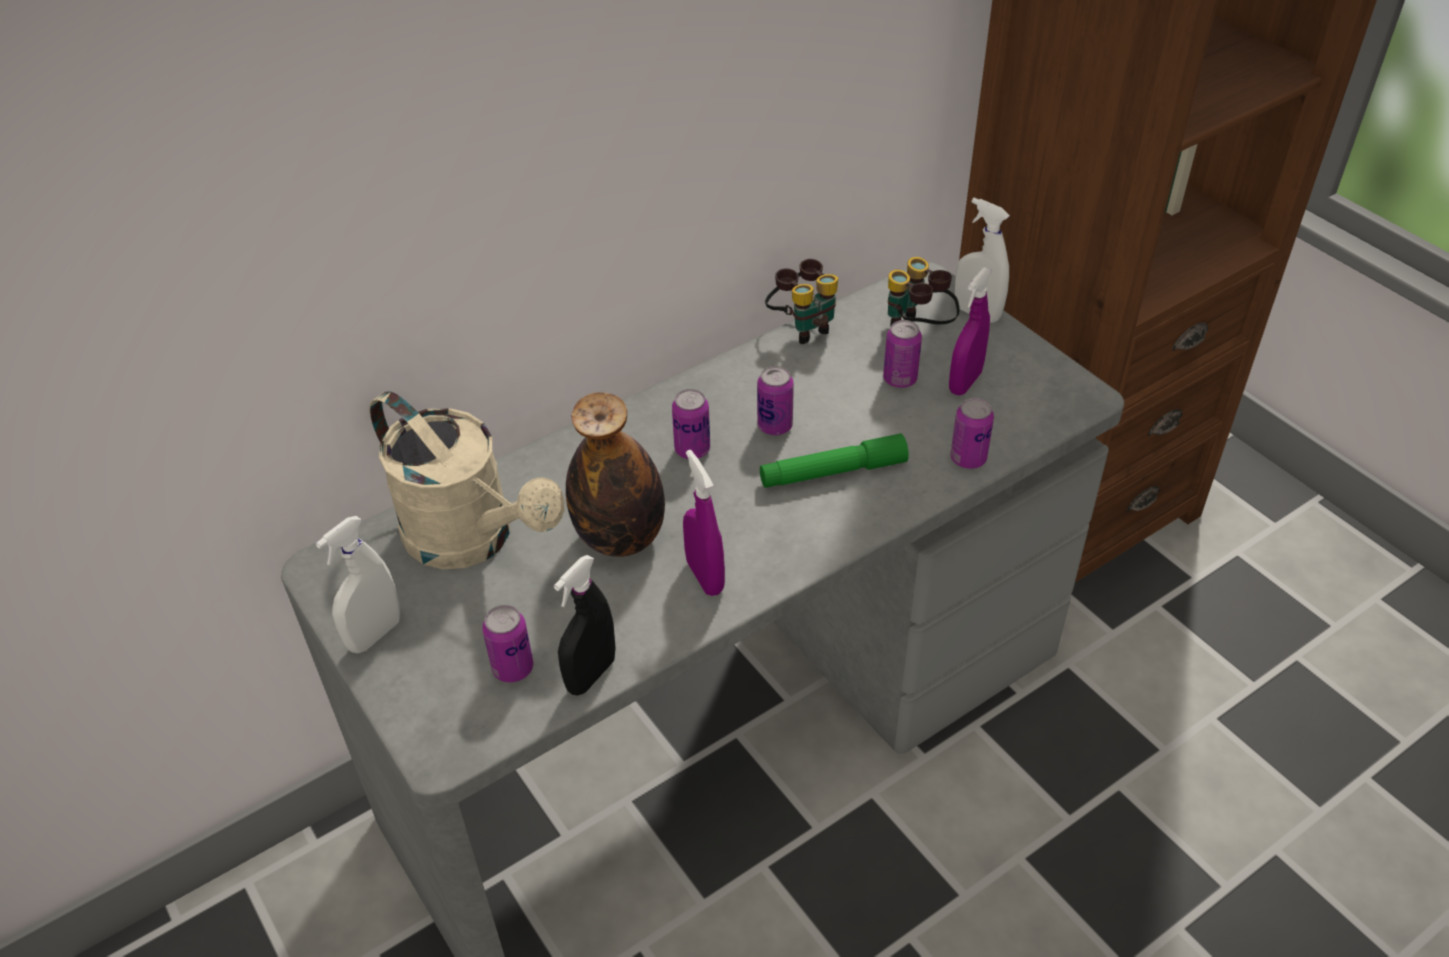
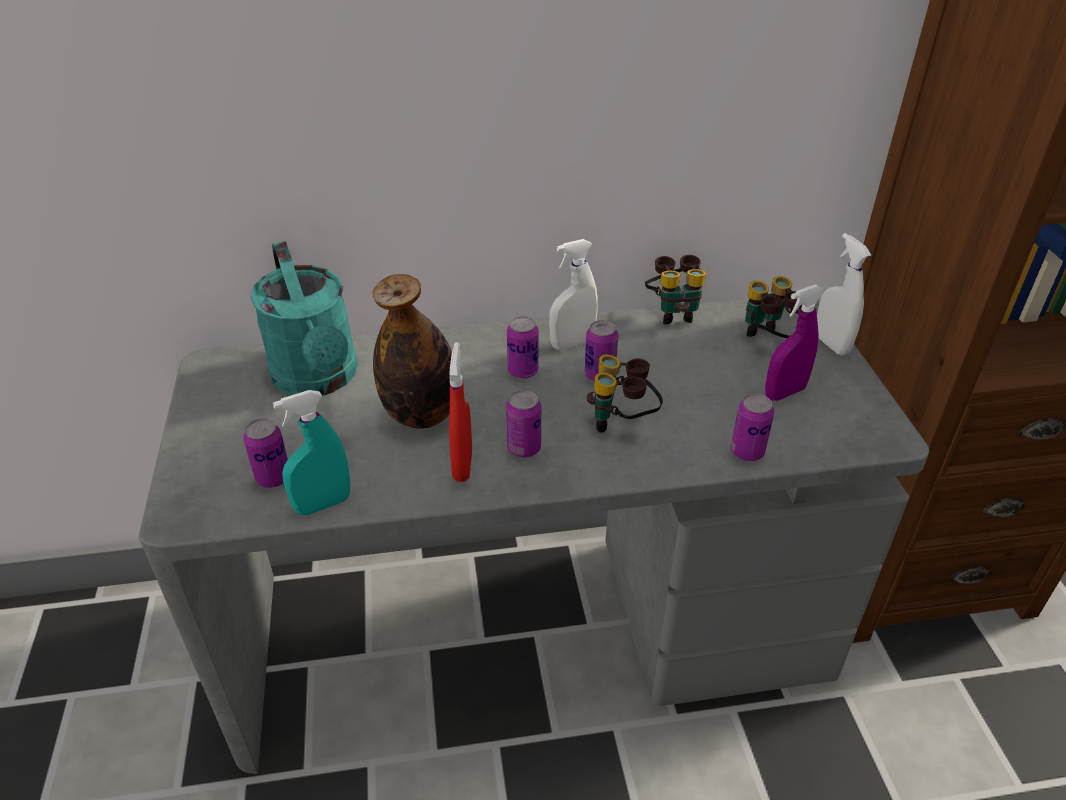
camera: 25 degrees right, 5 degrees down
white spray bottle [316,516,400,654] -> white spray bottle moved to [549,239,598,350]
beige watering can [369,391,565,569] -> turquoise watering can [250,241,358,396]
black spray bottle [554,555,616,696] -> turquoise spray bottle [273,390,350,515]
purple spray bottle [683,450,725,596] -> red spray bottle [449,342,472,482]
green flashlight [760,434,909,488] -> binoculars [587,354,663,433]
can [883,320,922,388] -> can moved to [506,390,541,458]

